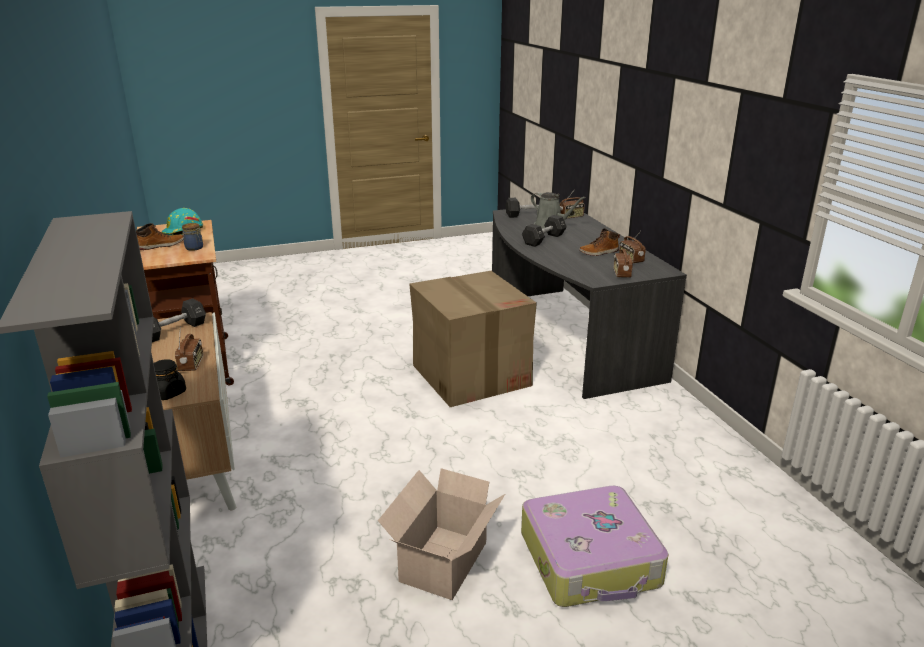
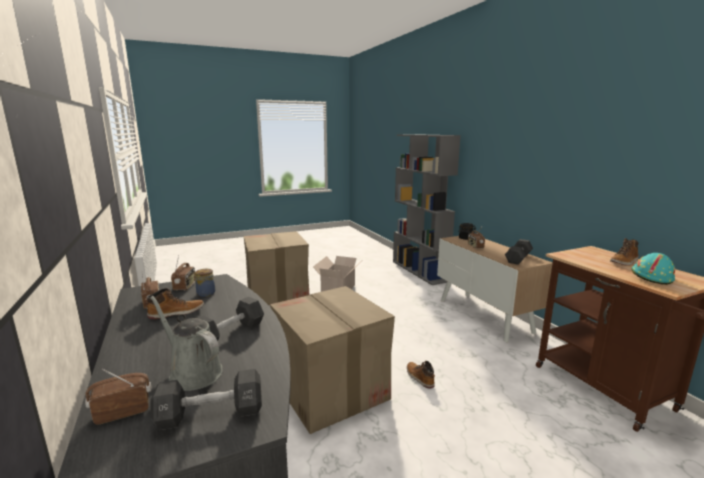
camera: 175 degrees right, 10 degrees down
jar [182,223,203,251] -> jar moved to [195,269,215,297]
suitcase [521,486,669,607] -> cardboard box [244,231,309,305]
none -> boot [407,361,435,389]

